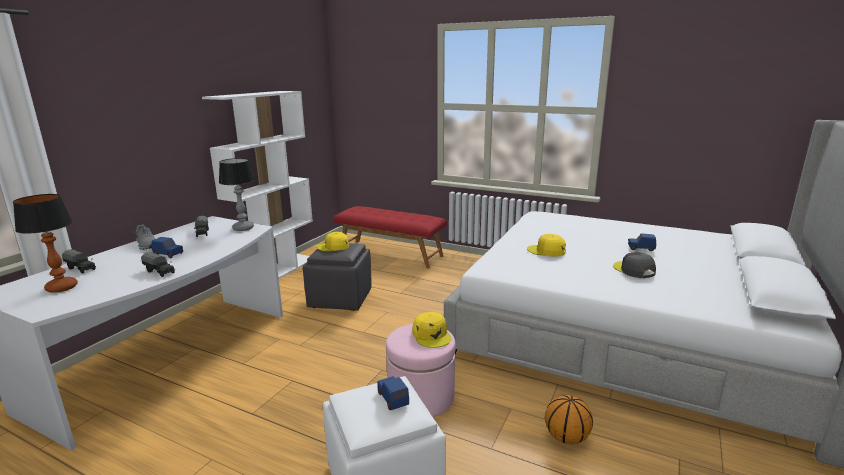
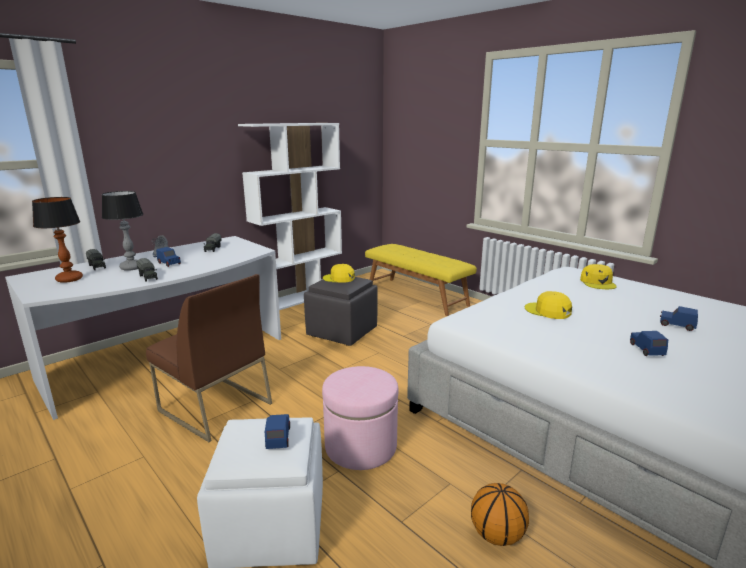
camera: 20 degrees right, 0 degrees up
table lamp [219,158,255,231] -> table lamp moved to [102,191,143,271]
red bench [334,206,447,268] -> yellow bench [365,244,477,316]
yellow cap [413,312,451,348] -> yellow cap moved to [580,264,617,289]
grey cap [613,252,656,278] -> blue toy car [630,331,668,356]
none -> brown chair [146,274,272,442]

